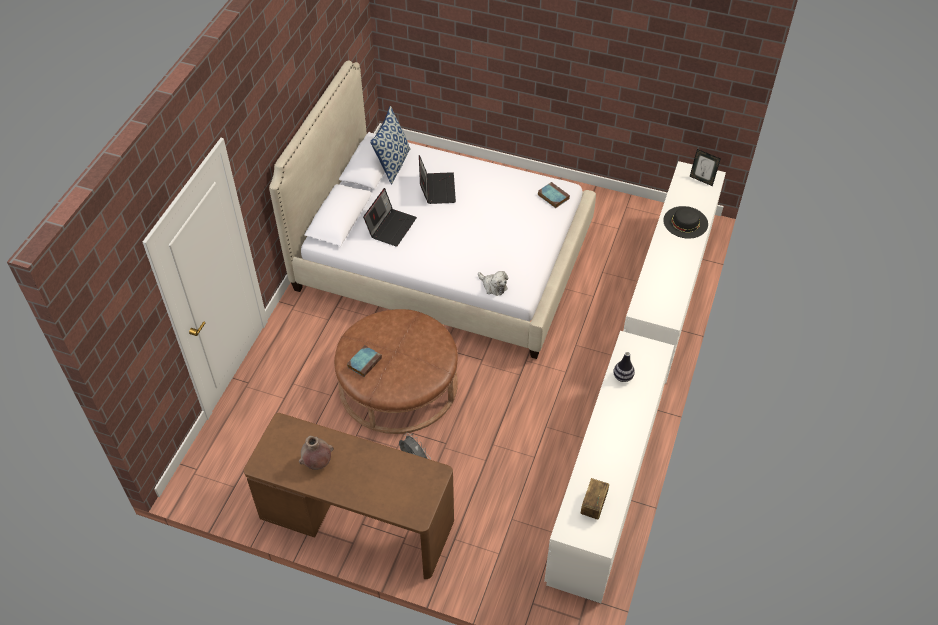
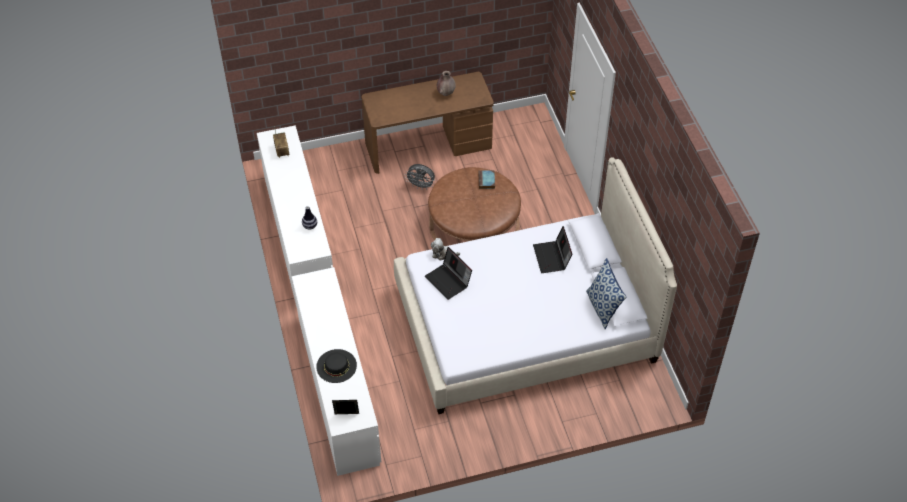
camera: 145 degrees right, 0 degrees up
laptop [419,155,456,204] -> laptop moved to [425,247,472,300]
book [538,182,570,208] -> none

